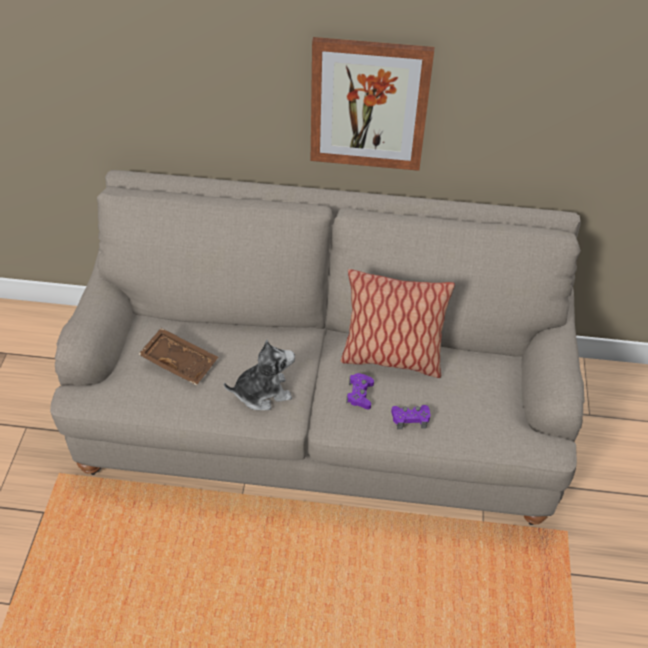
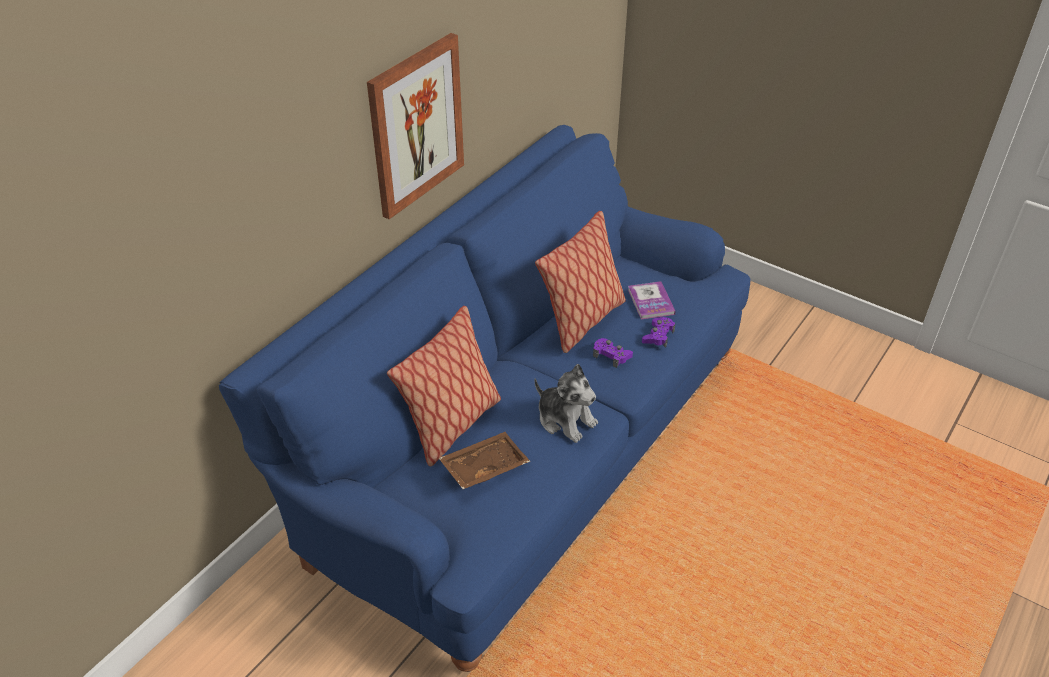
camera: 60 degrees left, 5 degrees down
beige sofa [50,170,585,525] -> blue sofa [219,125,750,672]
plush toy [224,340,295,410] -> plush toy turned 120 degrees clockwise [534,364,598,443]
none -> pillow [387,306,501,466]
none -> book [628,281,676,319]

